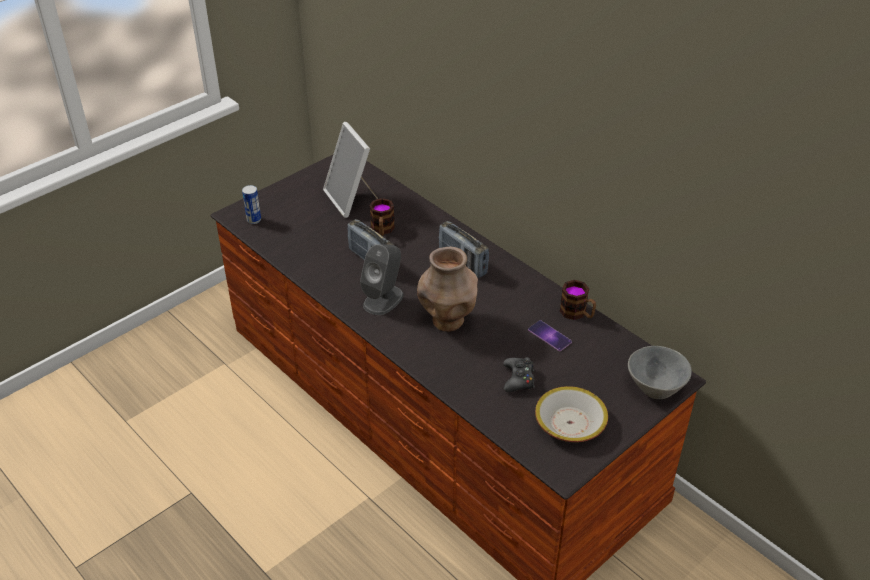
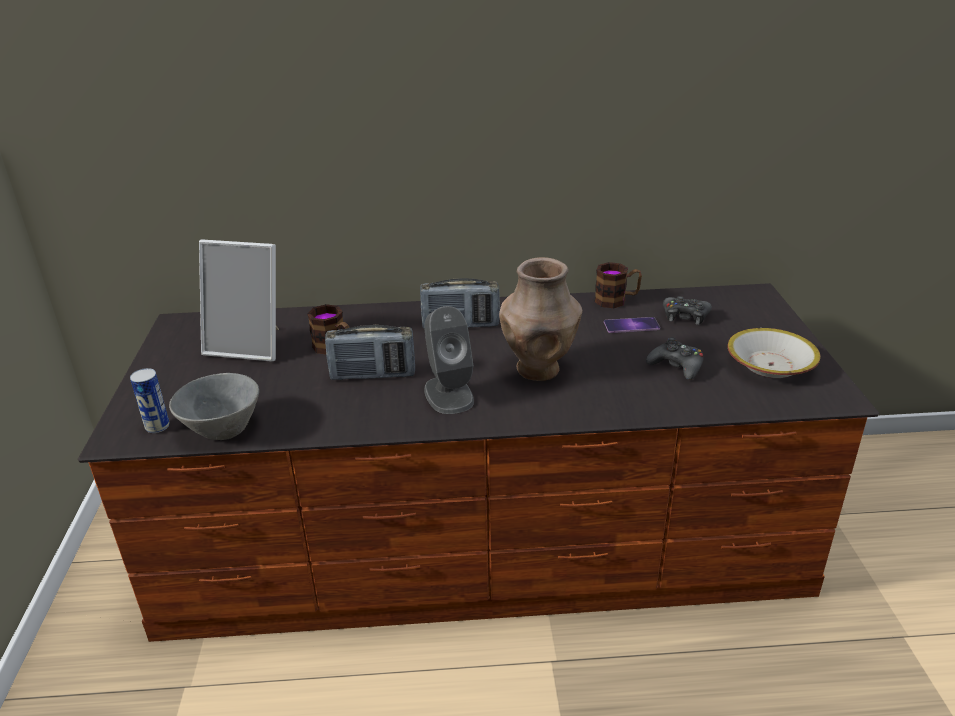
camera: 50 degrees left, 10 degrees down
grey bowl [628,346,692,399] -> grey bowl moved to [169,373,259,440]
none -> black game controller [663,296,712,325]

